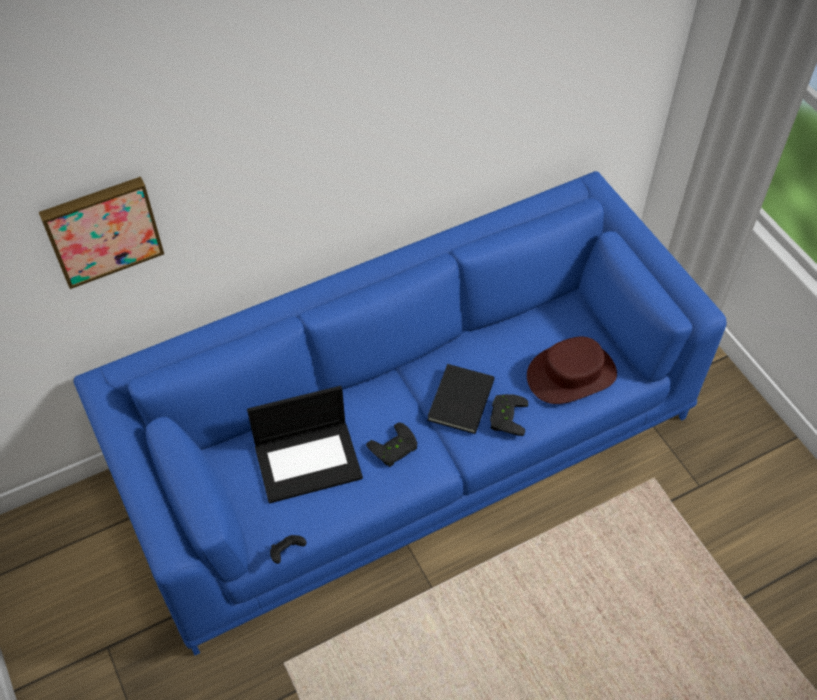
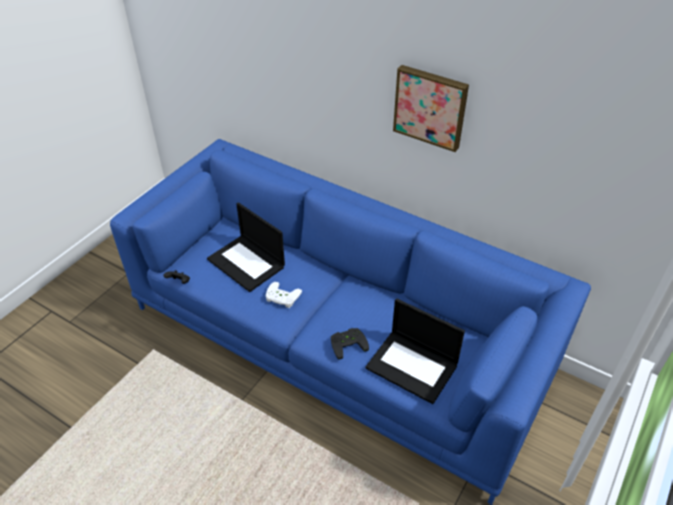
camera: 60 degrees right, 10 degrees down
picture [39,177,164,289] -> picture moved to [393,65,469,152]
black game controller [366,422,418,467] -> white game controller [266,282,302,308]
black book [427,364,495,434] -> none
brown hat [527,337,617,404] -> laptop [365,298,465,404]

